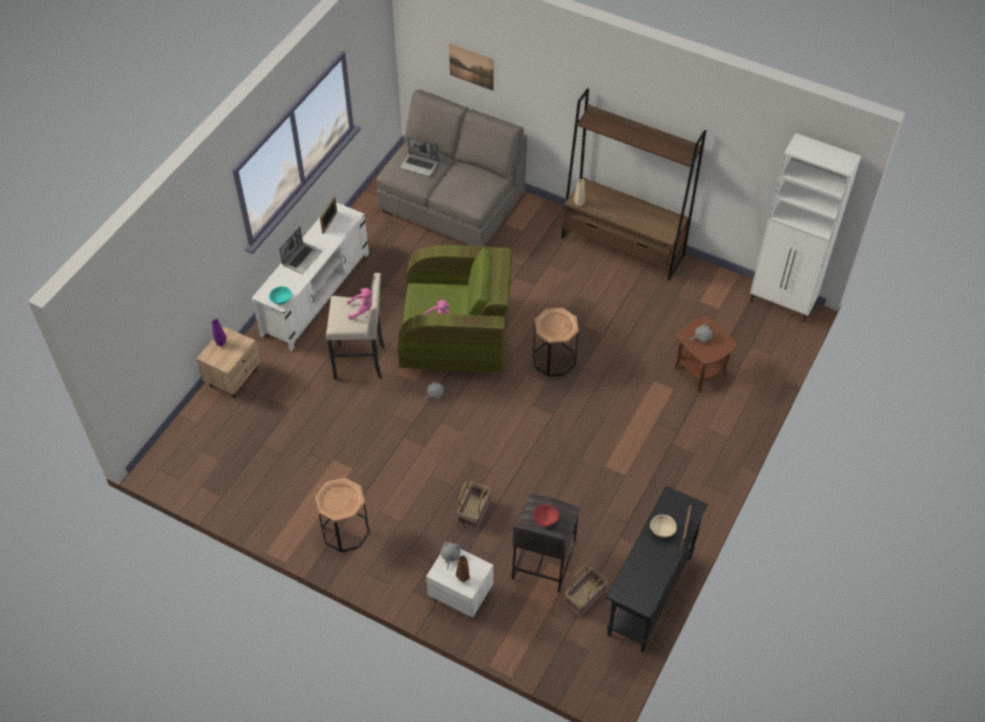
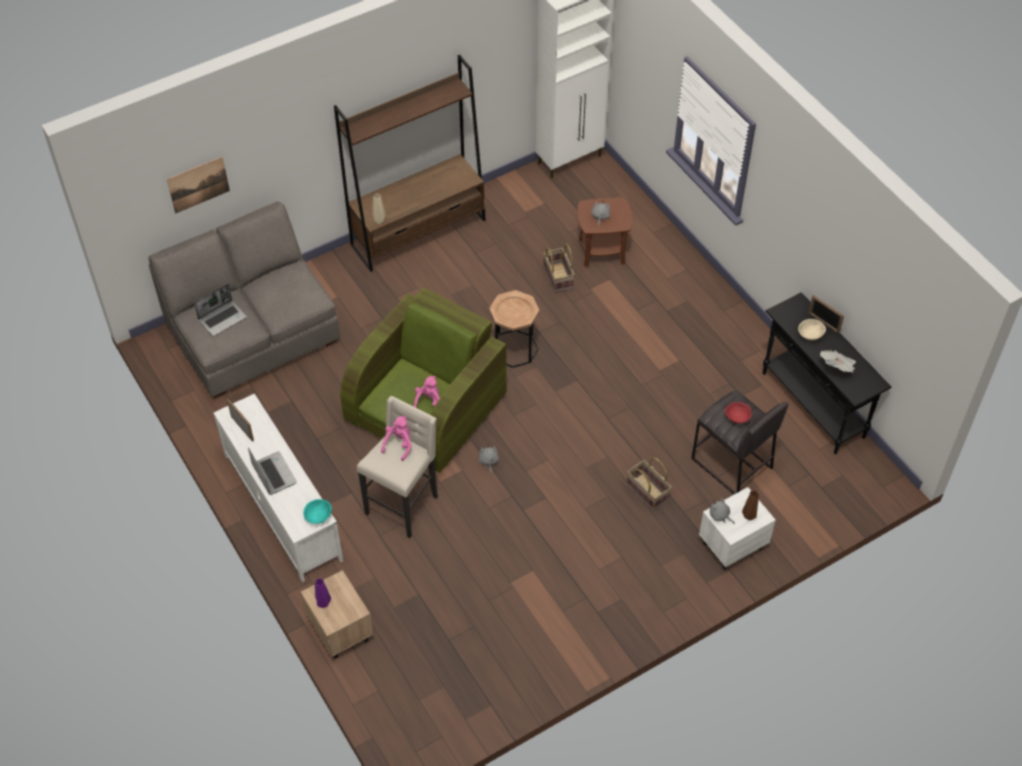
camera: 60 degrees left, 0 degrees up
brown side table [315,478,370,552] -> none
basket [565,565,608,616] -> basket moved to [543,243,575,293]
none -> newspaper [820,350,856,373]

